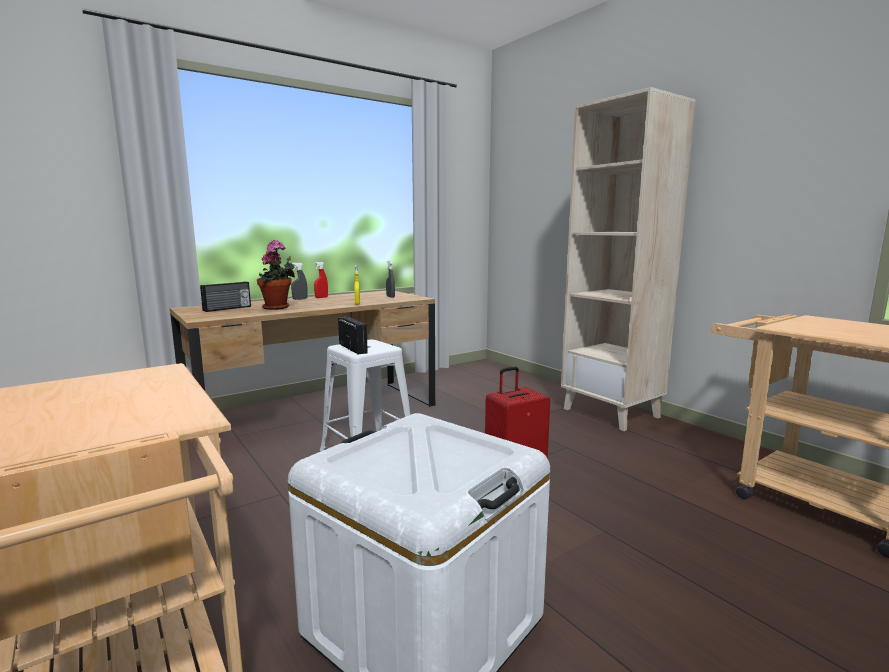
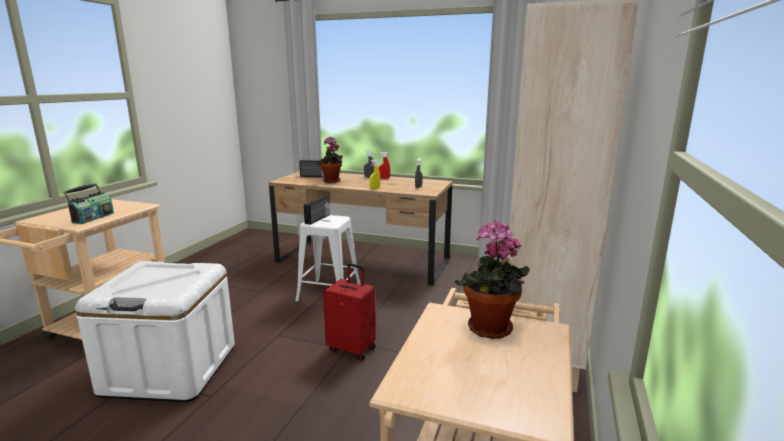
camera: 55 degrees right, 5 degrees up
none -> radio [64,184,114,224]
none -> potted plant [455,221,530,339]

